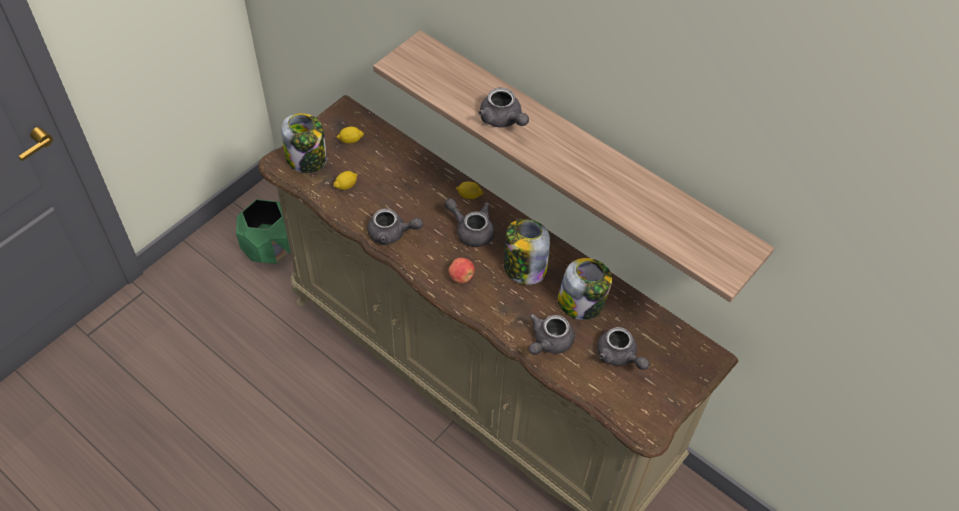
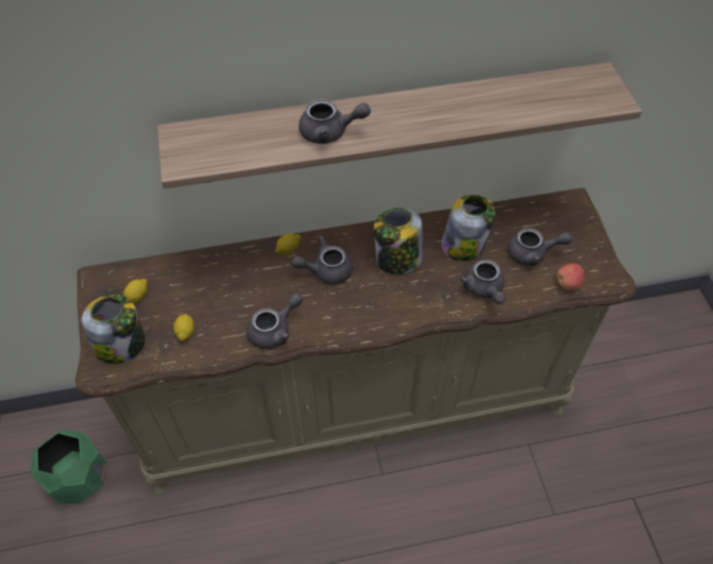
camera: 50 degrees left, 0 degrees up
apple [448,258,475,283] -> apple moved to [557,263,584,290]

